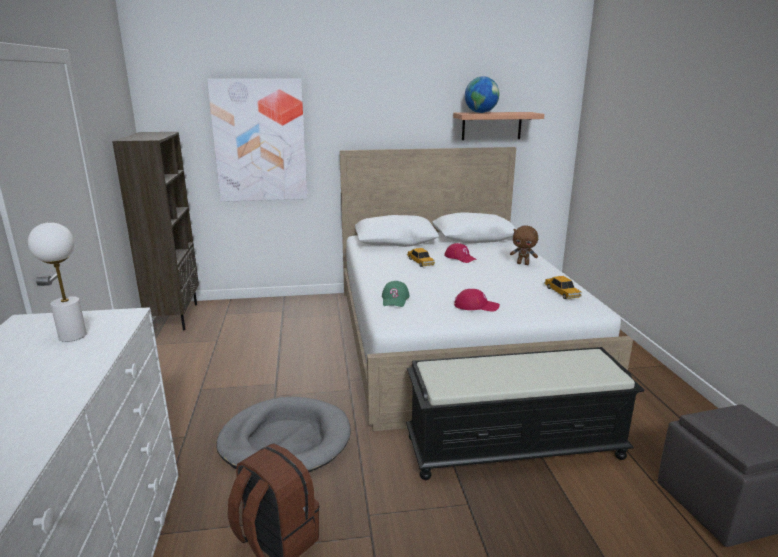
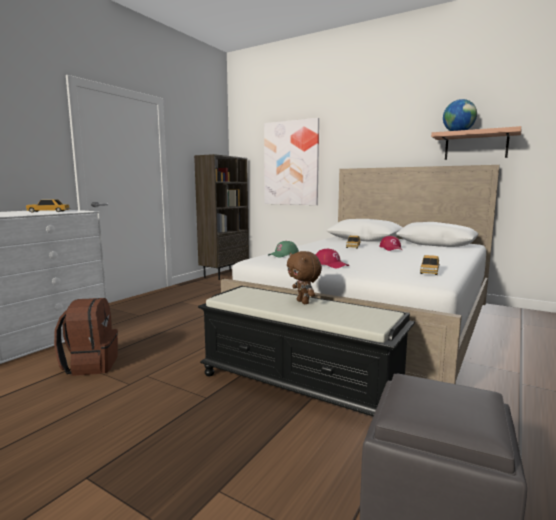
camera: 40 degrees right, 10 degrees down
white table lamp [28,222,87,342] -> toy car [26,199,70,212]
grey dog bed [216,397,351,472] -> none
brown plush toy [510,226,538,265] -> brown plush toy moved to [287,251,322,304]

